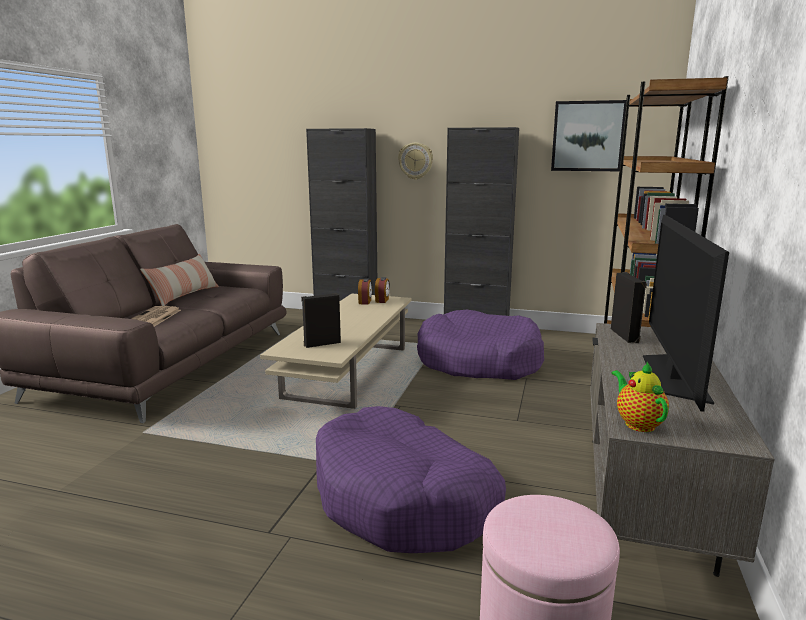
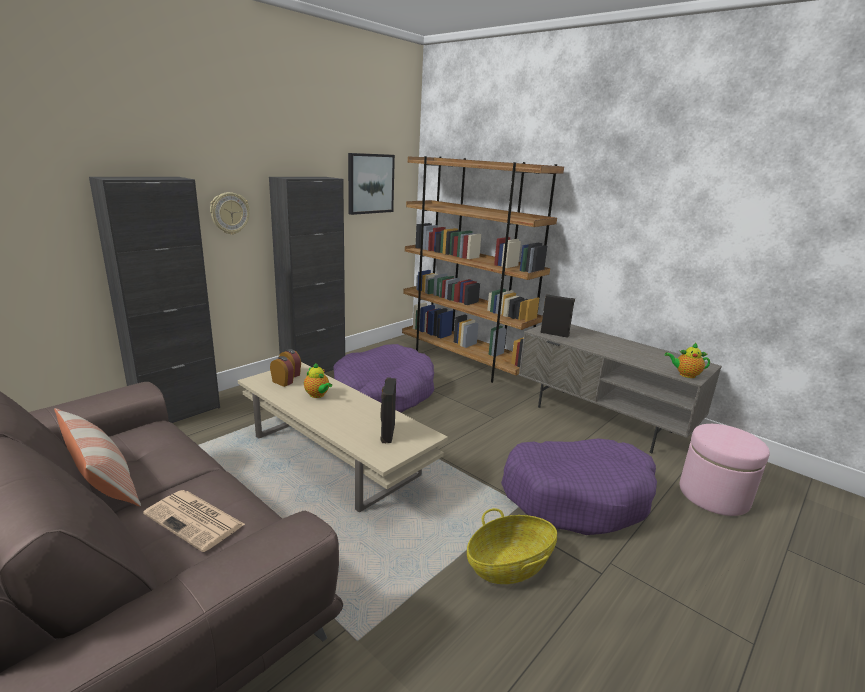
camera: 65 degrees left, 5 degrees up
television [643,215,729,412] -> none
none -> teapot [304,363,332,398]
none -> basket [467,508,557,584]

